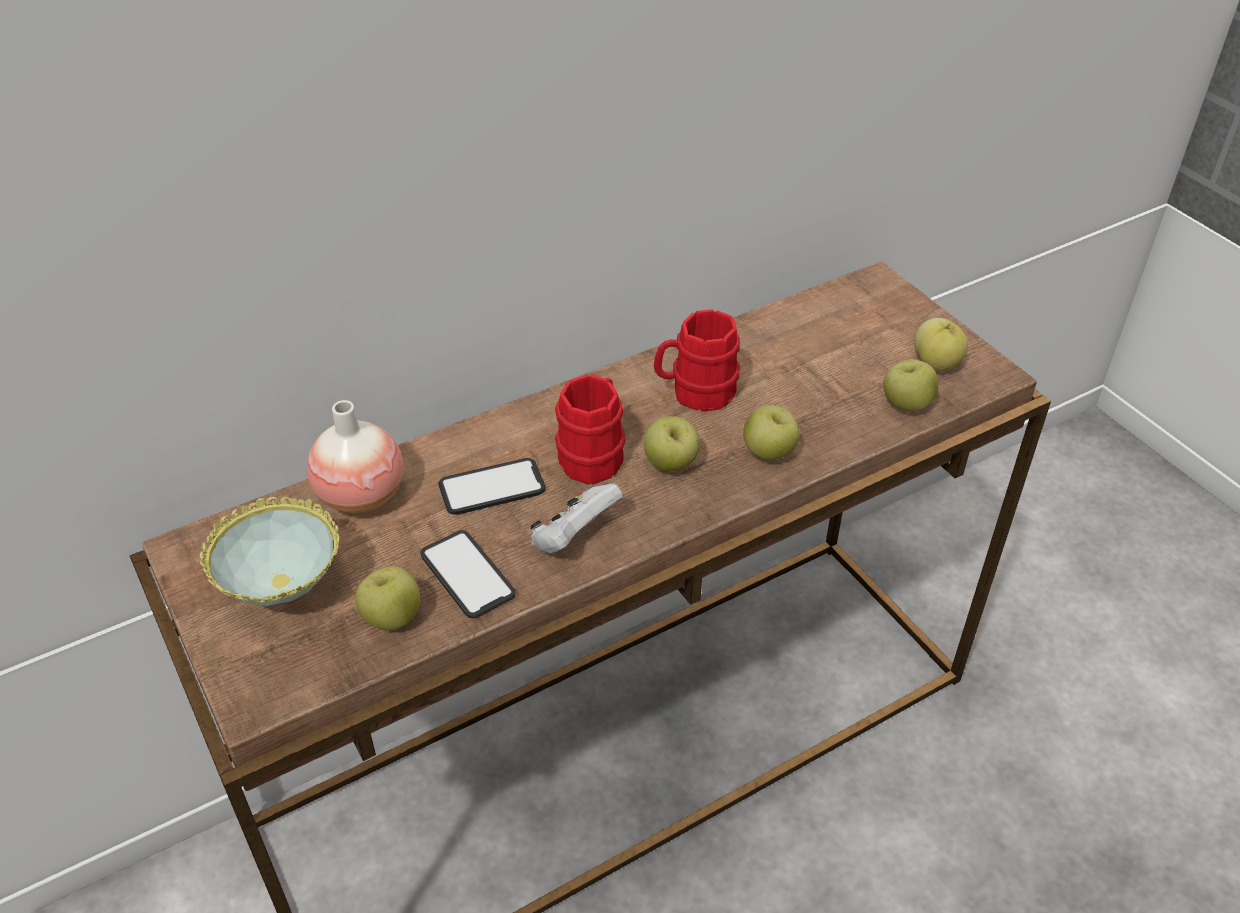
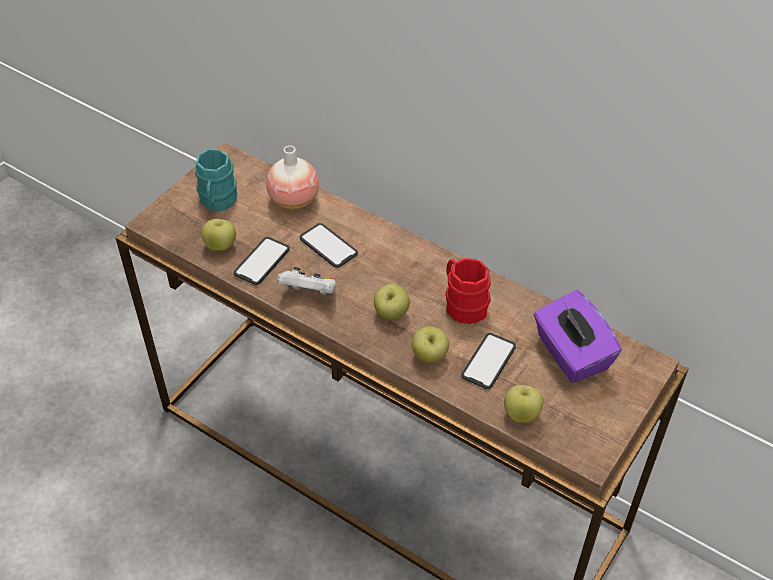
camera: 65 degrees right, 5 degrees up
bowl [200,497,339,606] -> turquoise mug [195,149,237,211]
red mug [555,375,626,484] -> none
apple [914,318,968,372] -> none
none -> phone [461,333,516,389]
none -> purple tissue box [534,290,622,383]

